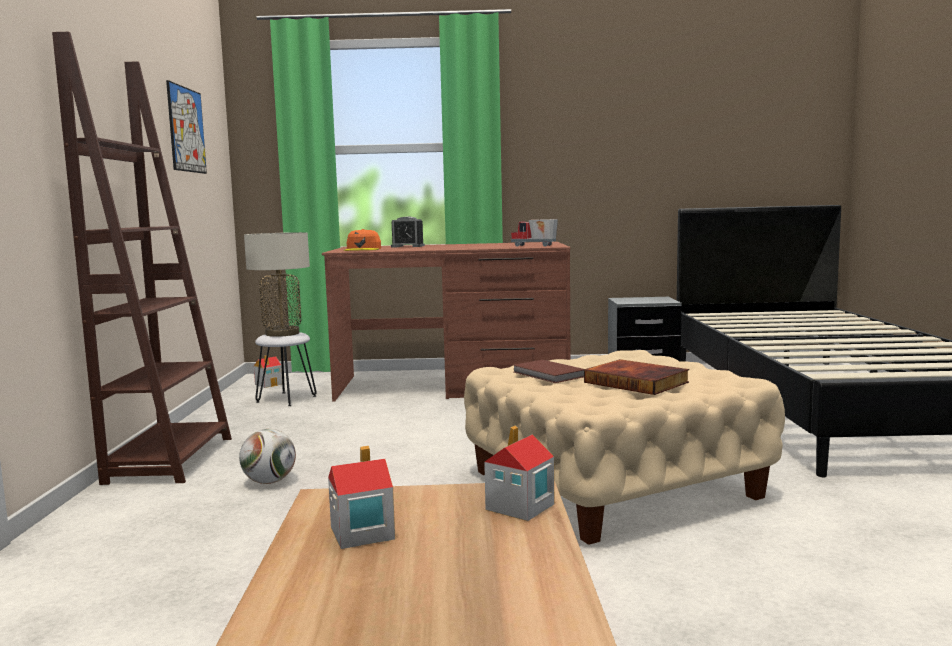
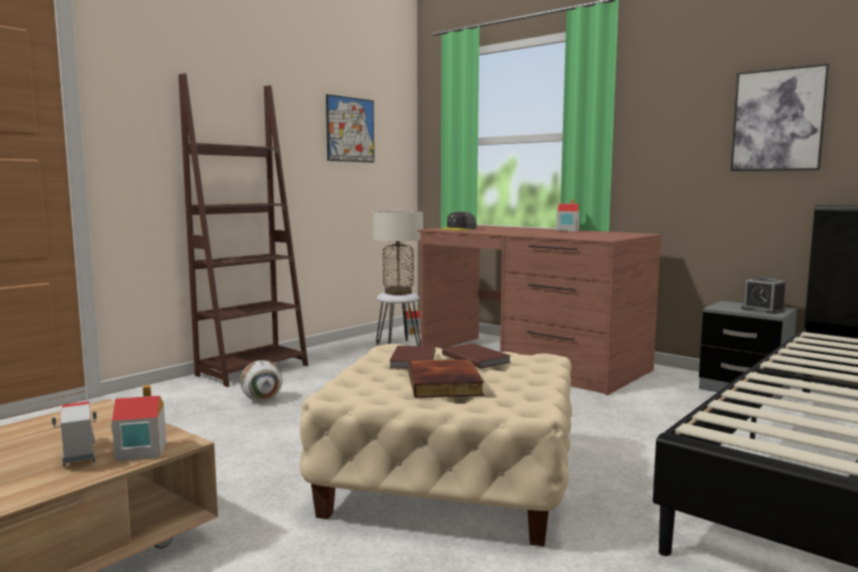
camera: 40 degrees right, 0 degrees up
toy house [328,446,395,549] -> toy house moved to [557,199,579,231]
orange cap [344,229,381,251] -> grey cap [440,211,477,230]
alarm clock [391,216,425,247] -> alarm clock moved to [741,277,785,314]
toy truck [511,219,558,247] -> toy truck moved to [52,401,97,467]
none -> brown book [442,343,511,369]
none -> picture [731,63,830,171]

